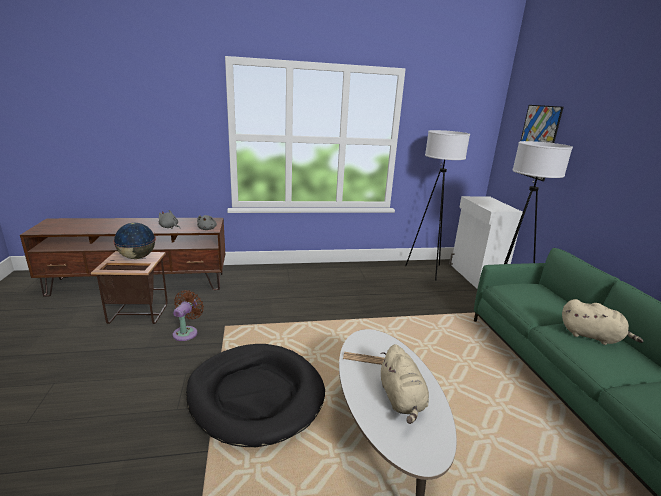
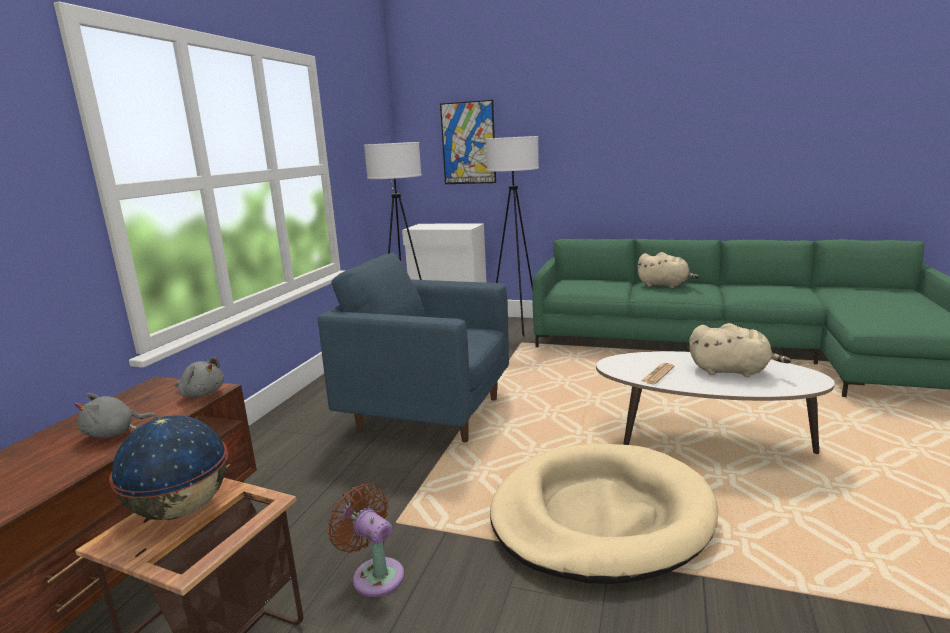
camera: 60 degrees left, 5 degrees down
black dog bed [186,344,325,447] -> beige dog bed [490,443,718,584]
beige plush toy [562,299,643,345] -> beige plush toy turned 60 degrees clockwise [637,252,699,288]
none -> blue armchair [318,253,509,442]

